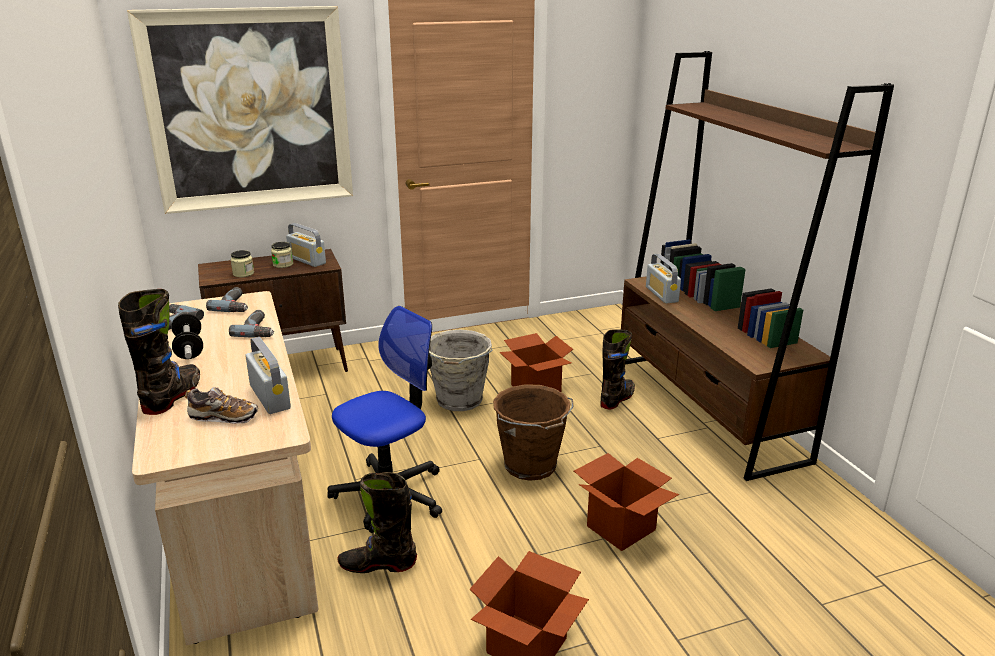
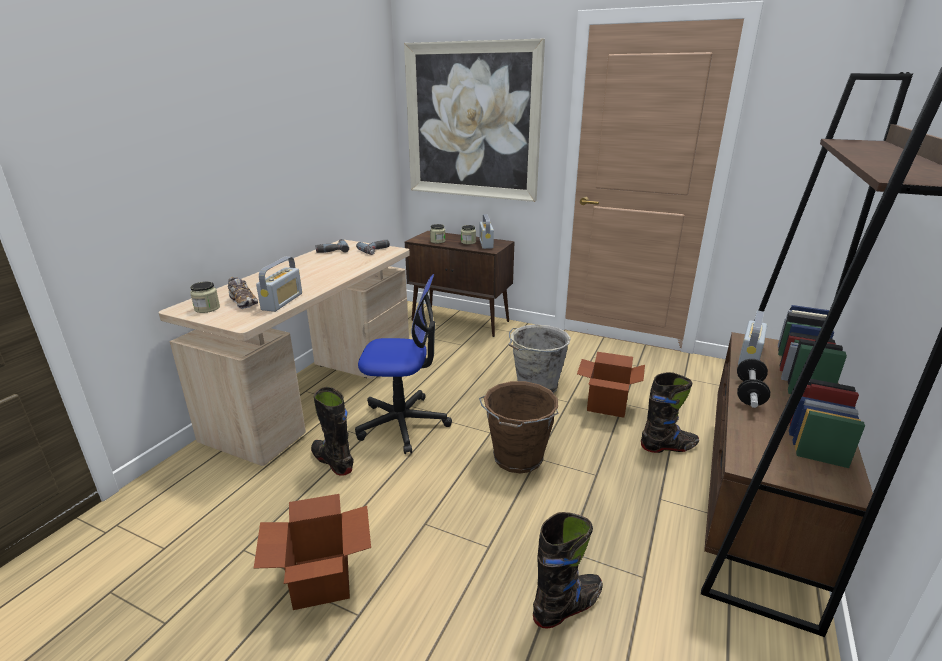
camera: 45 degrees right, 0 degrees up
black boot [118,289,200,415] -> black boot moved to [533,512,603,628]
dumbbell [171,314,203,359] -> dumbbell moved to [737,359,770,408]
power drill [229,310,274,338] -> none
cardboard box [574,453,679,551] -> none
none -> jar [190,282,220,313]

